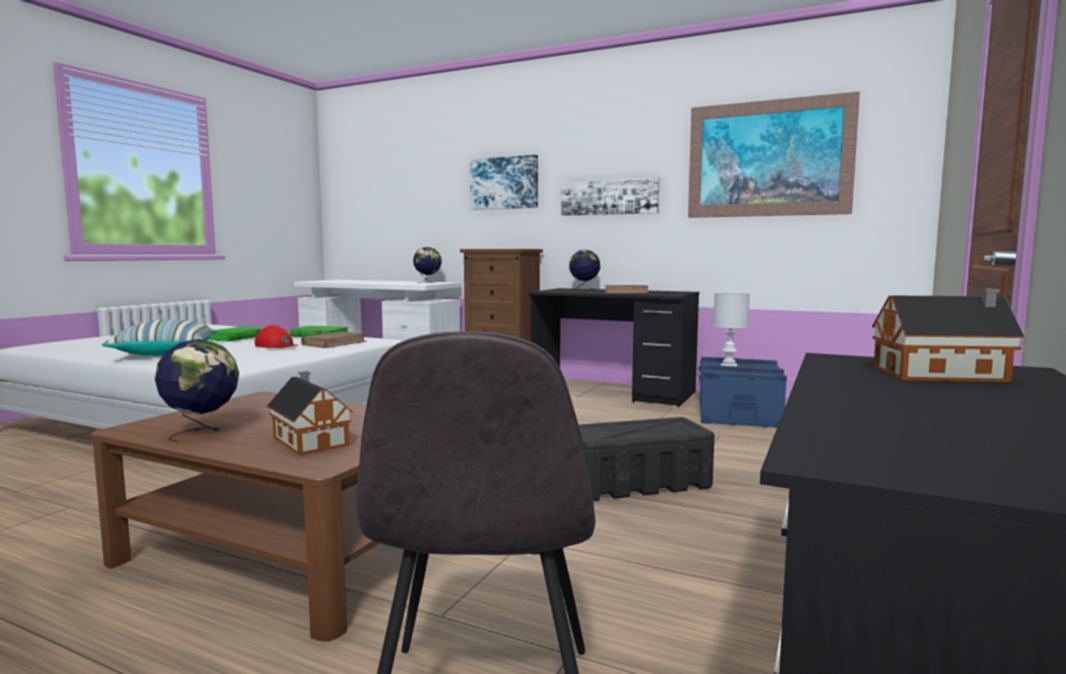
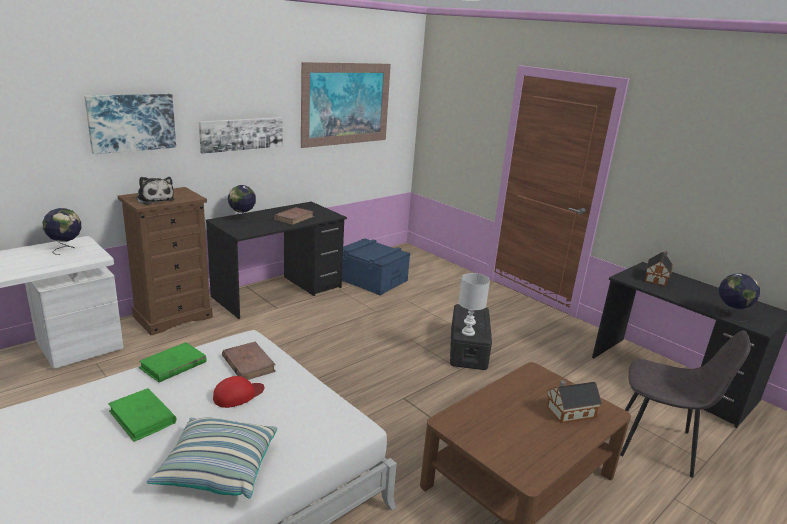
camera: 70 degrees left, 15 degrees up
globe [155,339,239,442] -> globe moved to [719,273,760,322]
white table lamp [713,292,750,366] -> white table lamp moved to [459,273,490,336]
none -> plush toy [136,177,174,205]

